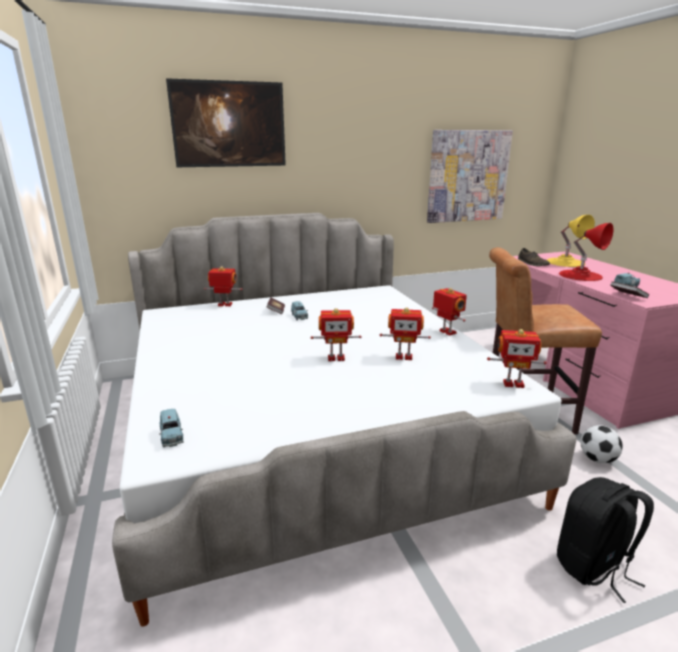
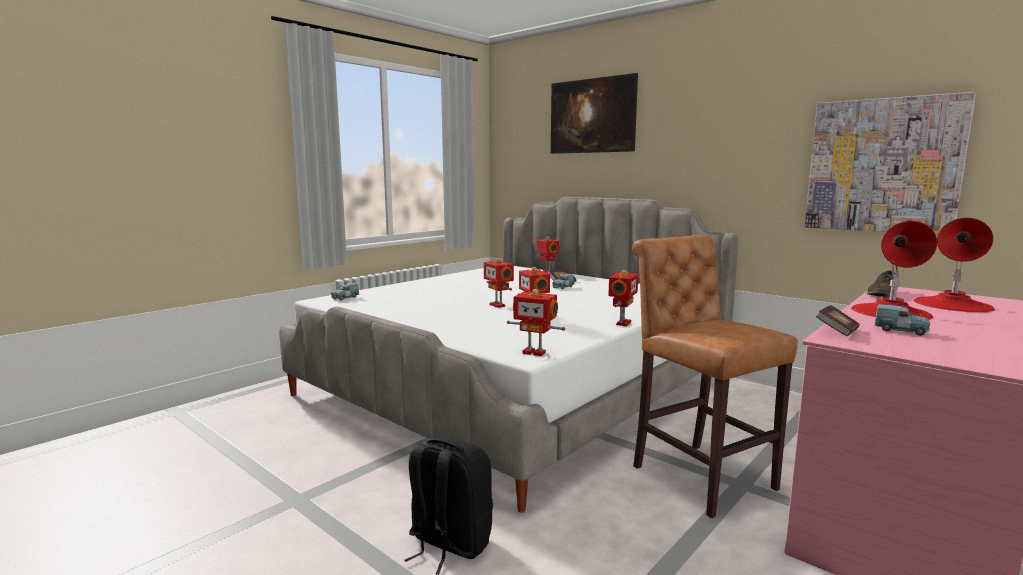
camera: 60 degrees right, 10 degrees down
toy robot [487,329,547,388] -> toy robot turned 45 degrees counterclockwise [507,289,565,356]
yellow table lamp [547,215,595,267] -> red table lamp [913,218,995,312]
football [581,425,623,464] -> none

